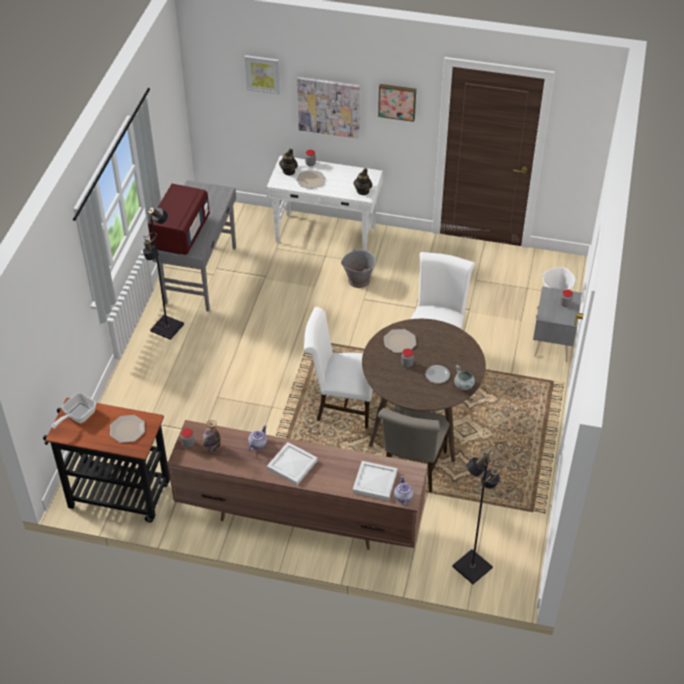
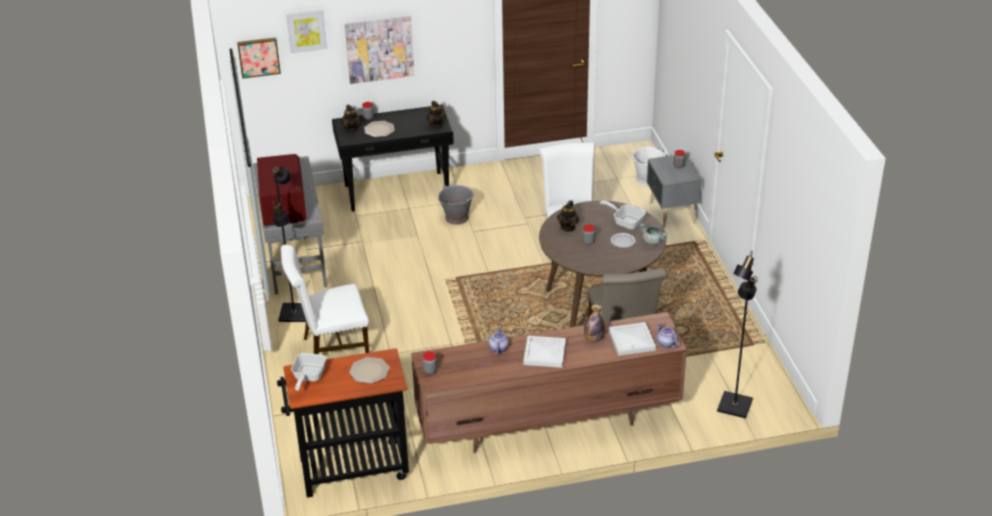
camera: 25 degrees left, 10 degrees down
bottle [202,420,221,452] -> bottle moved to [584,305,605,342]
white console table [266,156,383,251] -> black console table [332,105,454,212]
white chair [304,307,373,429] -> white chair moved to [281,245,369,354]
picture [378,84,416,122] -> picture moved to [237,38,281,79]
plate [384,329,416,353] -> teapot [557,200,579,232]
none -> frying pan [600,201,646,230]

